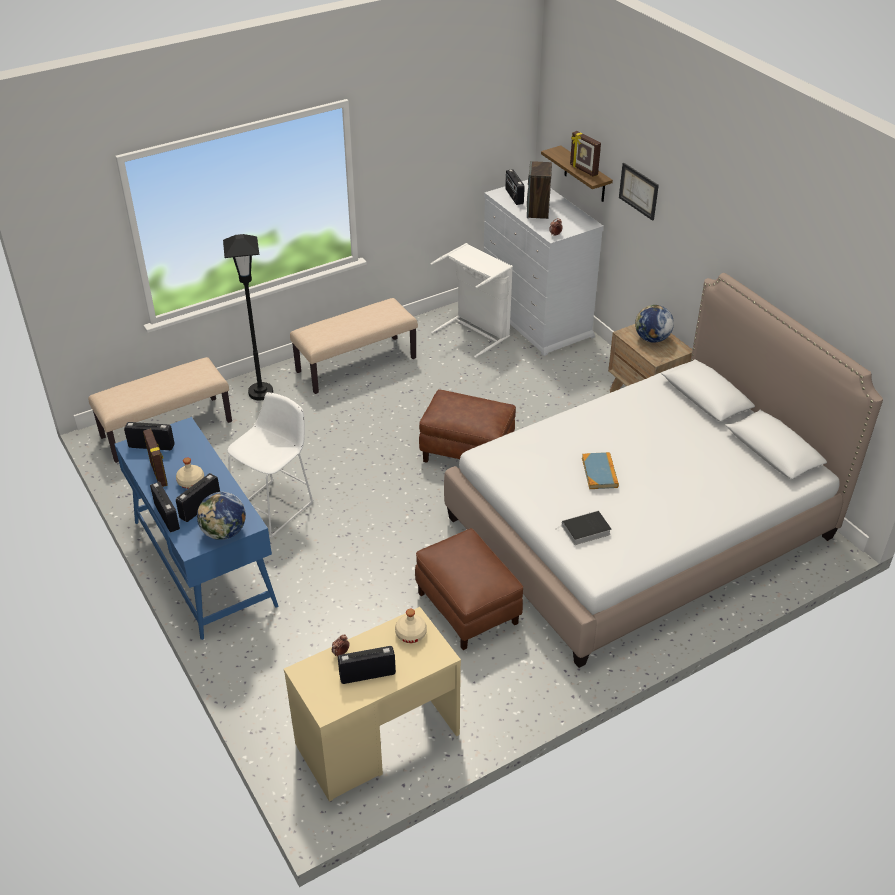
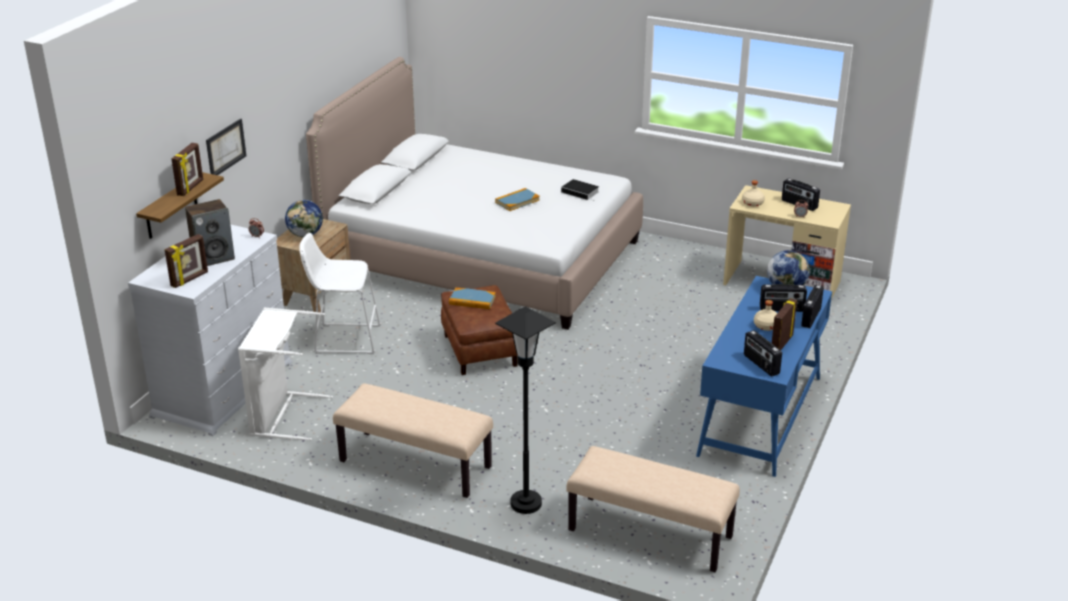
camera: 125 degrees left, 10 degrees down
white stool [227,392,313,538] -> white stool moved to [299,233,381,354]
brown ottoman [415,528,523,650] -> none
radio [505,169,525,205] -> picture frame [165,234,208,288]
none -> book [449,287,496,309]

